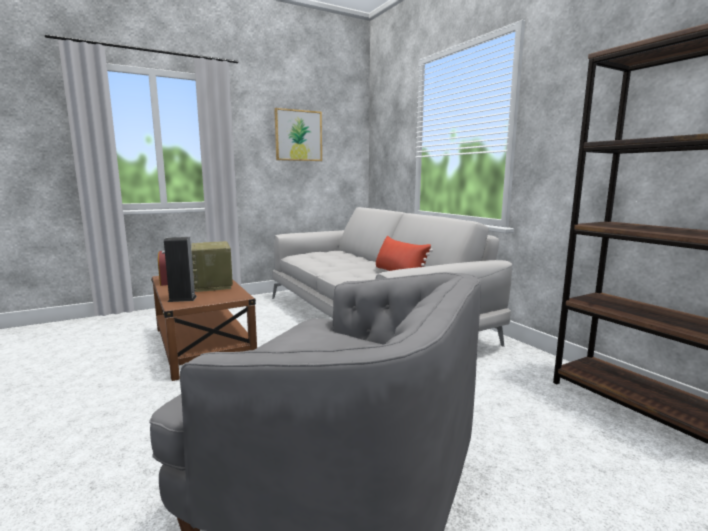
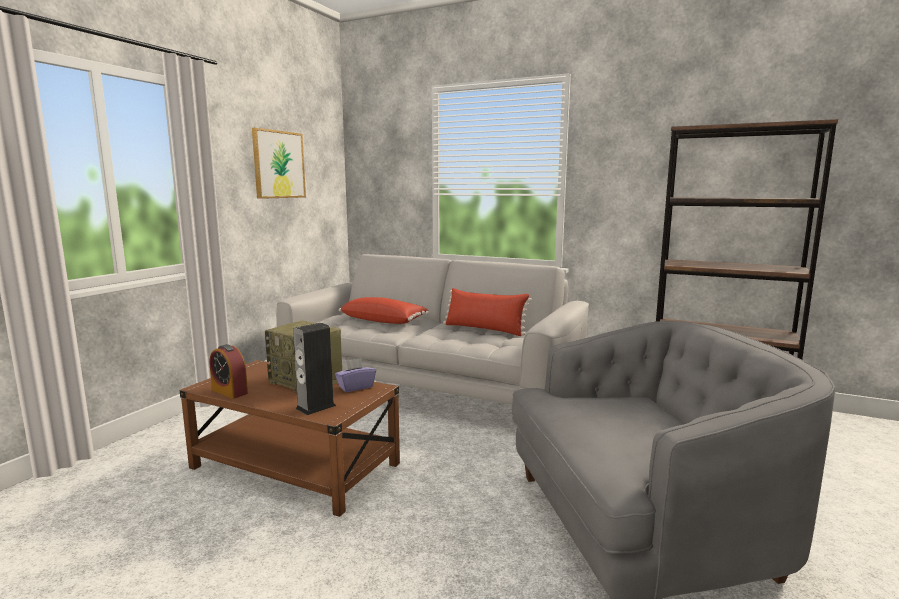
camera: 35 degrees left, 0 degrees up
none -> purple tissue box [335,358,376,392]
none -> red pillow [339,297,429,324]

